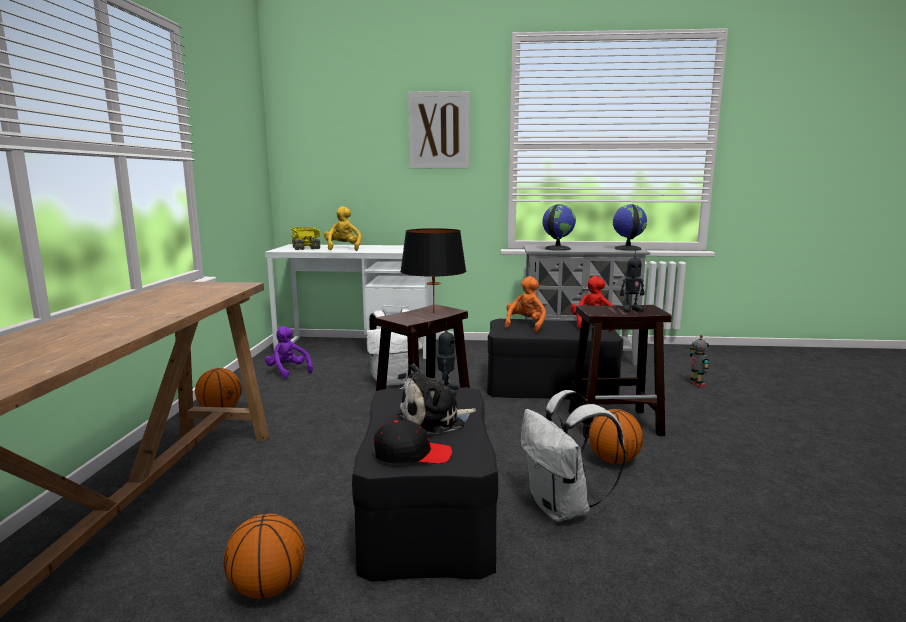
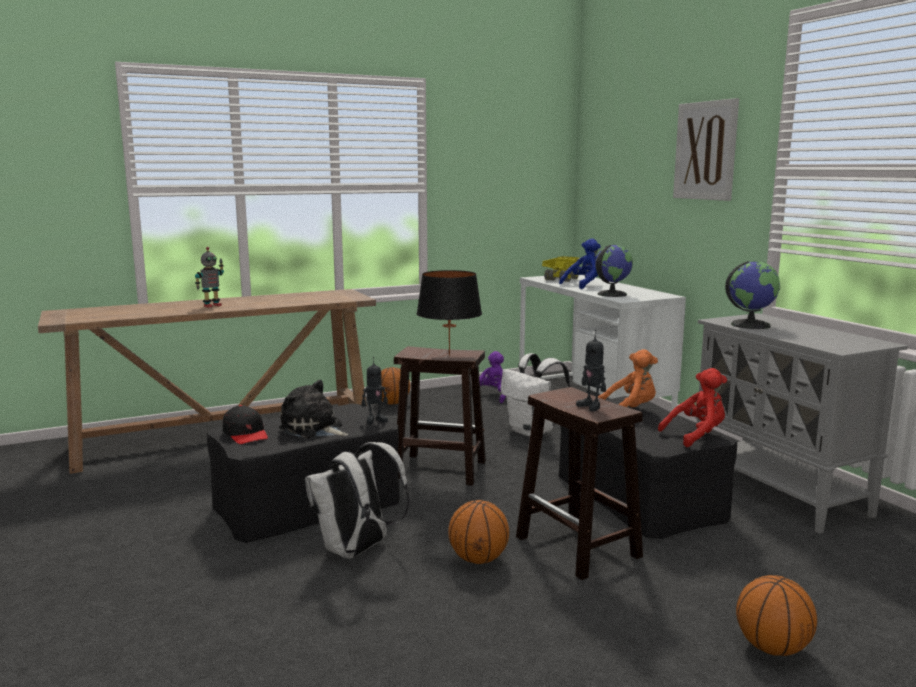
camera: 60 degrees right, 0 degrees up
basketball [224,514,305,599] -> basketball moved to [736,575,817,656]
yellow plush toy [324,206,361,251] -> blue plush toy [559,239,601,289]
globe [613,204,647,251] -> globe moved to [595,245,633,297]
toy robot [689,335,709,387] -> toy robot moved to [195,247,224,308]

